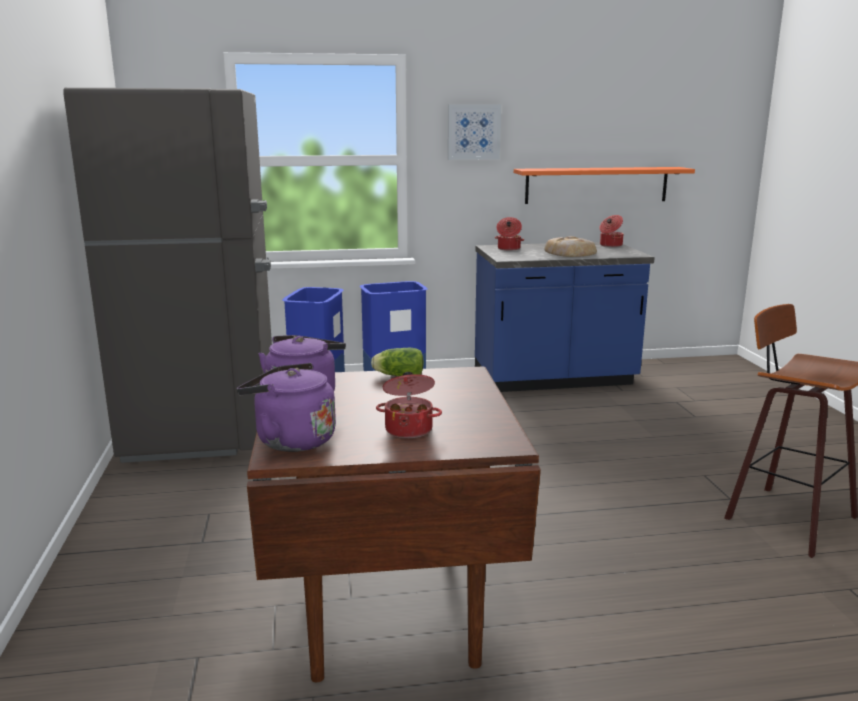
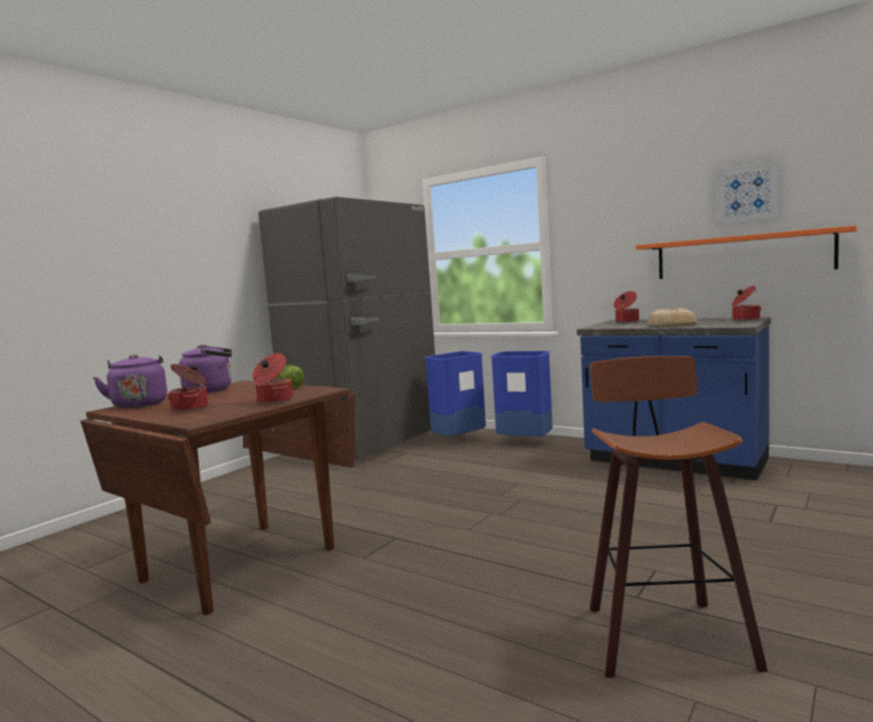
camera: 45 degrees right, 10 degrees down
picture [448,104,501,160] -> picture moved to [716,160,780,225]
none -> cooking pot [252,353,293,404]

